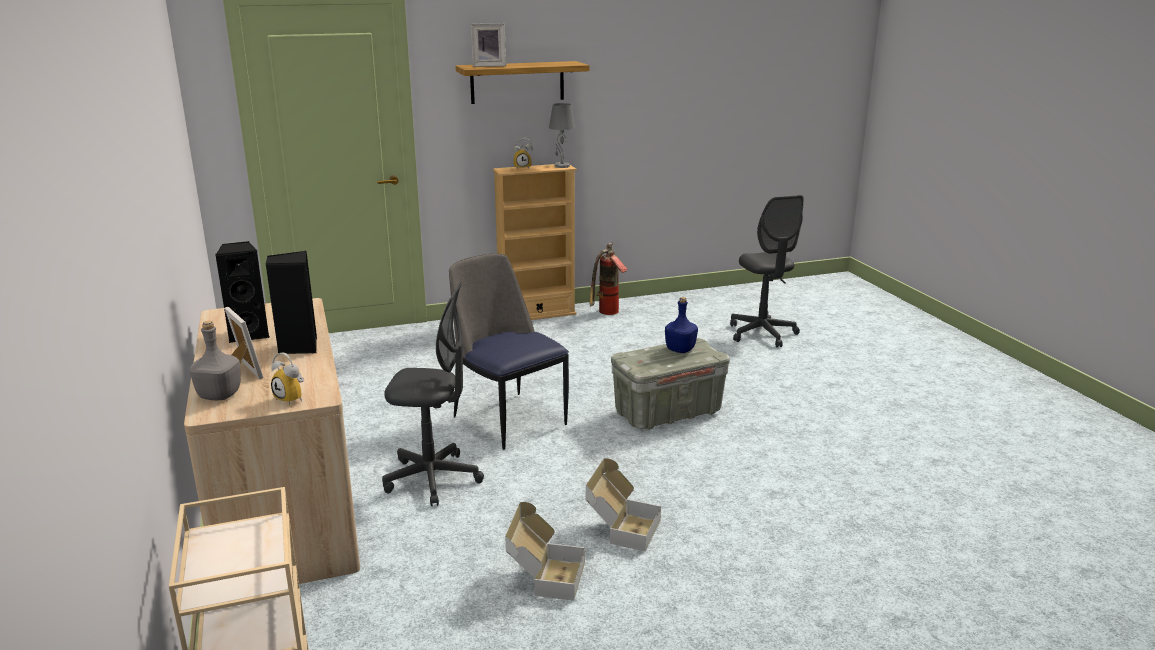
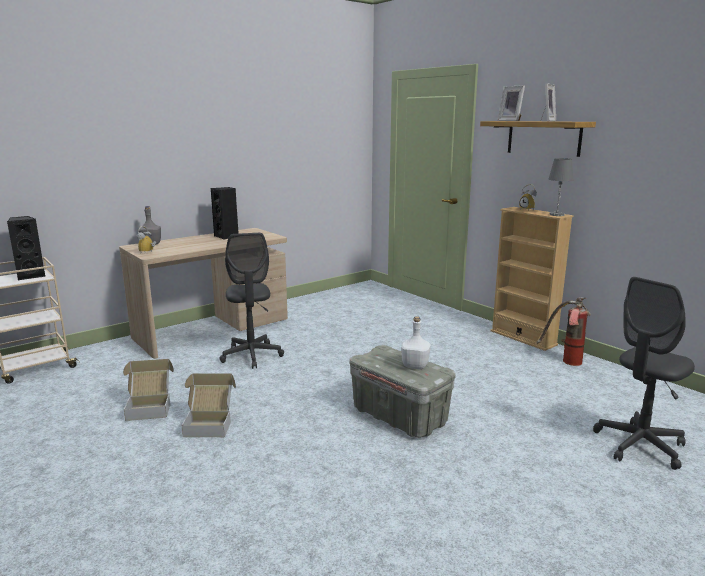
camera: 70 degrees right, 5 degrees down
picture frame [224,307,263,379] -> picture frame moved to [541,83,556,121]
black speaker [266,251,317,354] -> black speaker moved to [7,216,45,280]
chair [449,253,569,450] -> none
blue bottle [665,297,698,353] -> white bottle [401,316,430,369]

